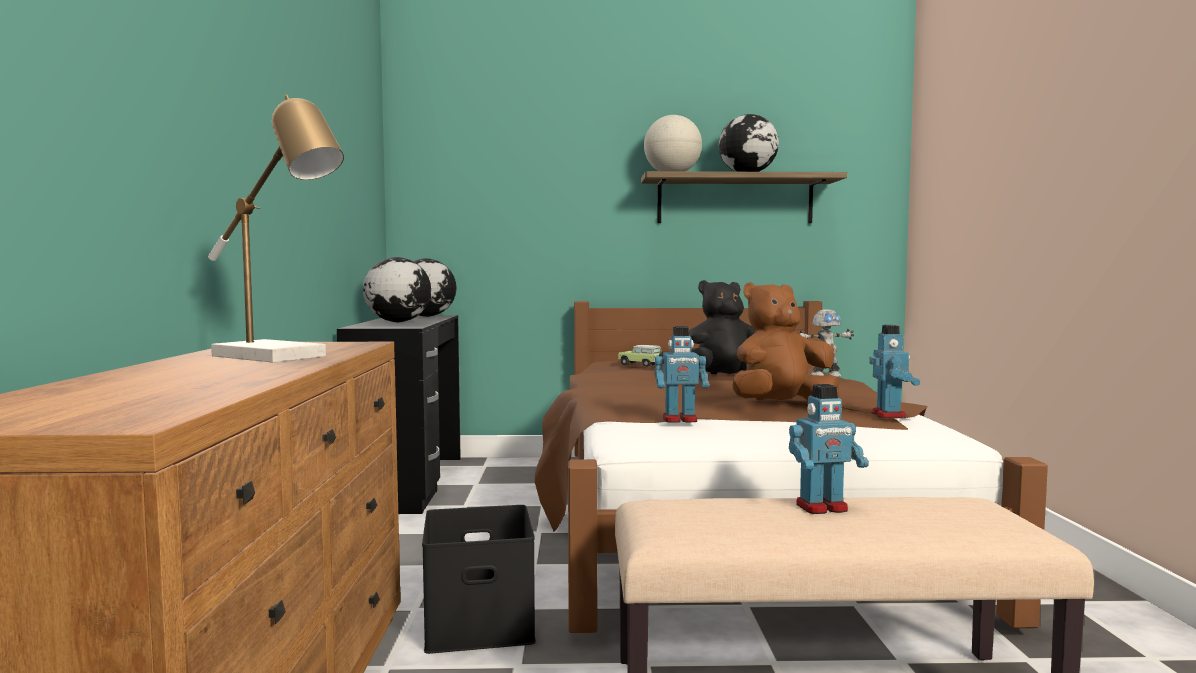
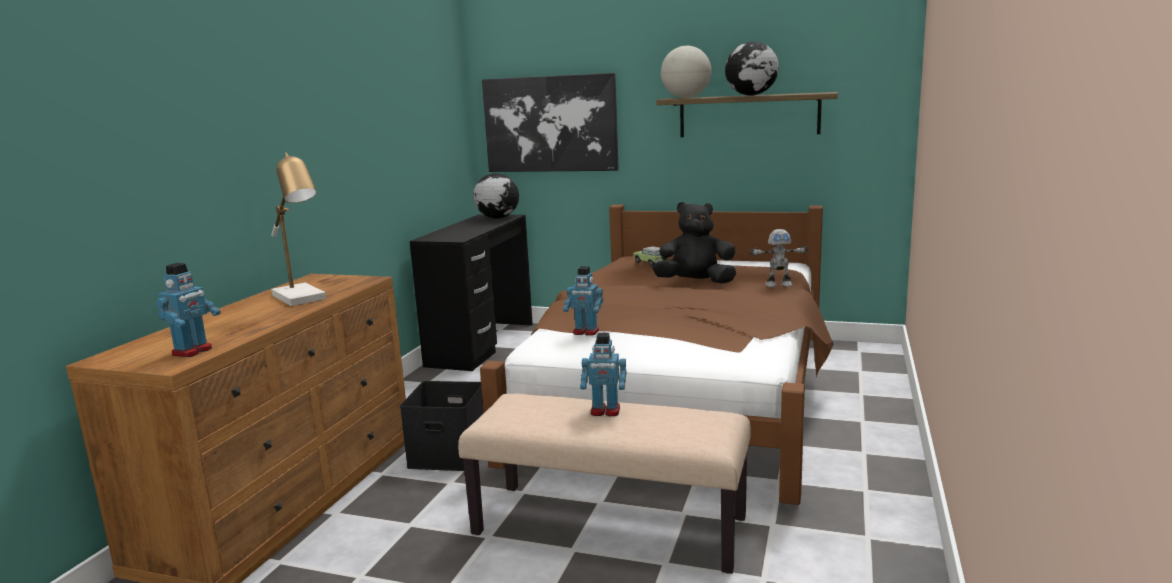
camera: 20 degrees right, 10 degrees up
globe [363,257,431,322] -> none
brown plush toy [733,282,839,400] -> none
toy robot [869,325,920,418] -> toy robot moved to [156,263,221,357]
none -> picture [482,73,619,172]

